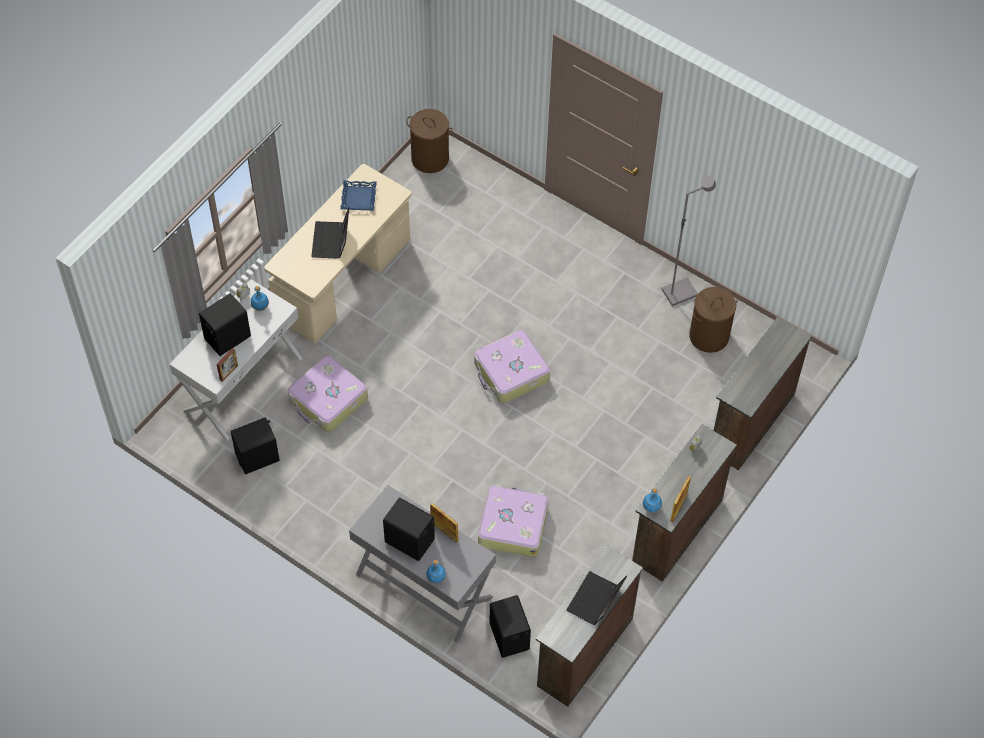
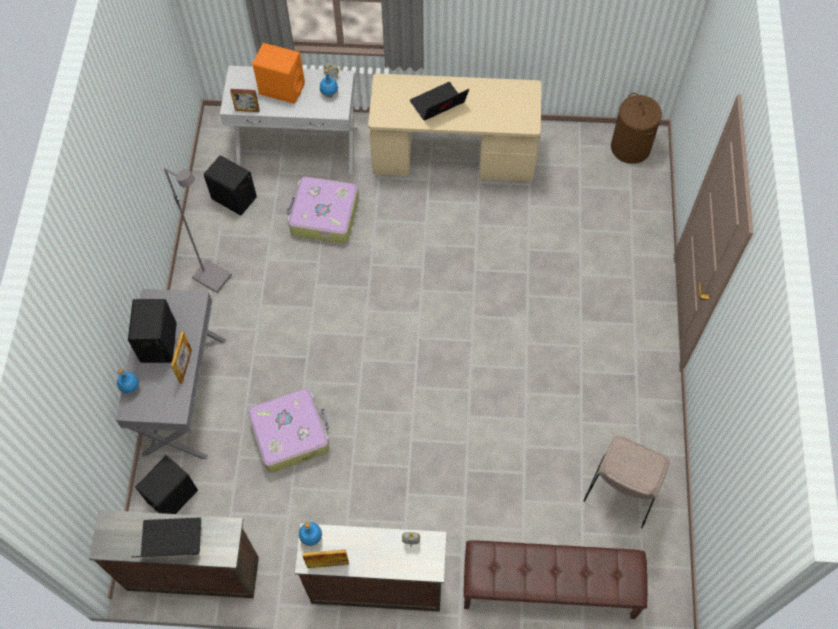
camera: 60 degrees right, 5 degrees up
black speaker [199,293,251,356] -> orange speaker [251,43,305,104]
blue tray [340,180,377,211] -> none
suitcase [474,330,550,403] -> none
grey floor lamp [662,176,716,306] -> grey floor lamp moved to [164,167,232,293]
brown laundry basket [689,287,738,353] -> beige chair [583,436,669,529]
brown dresser [713,317,812,470] -> brown bench [464,540,648,619]

